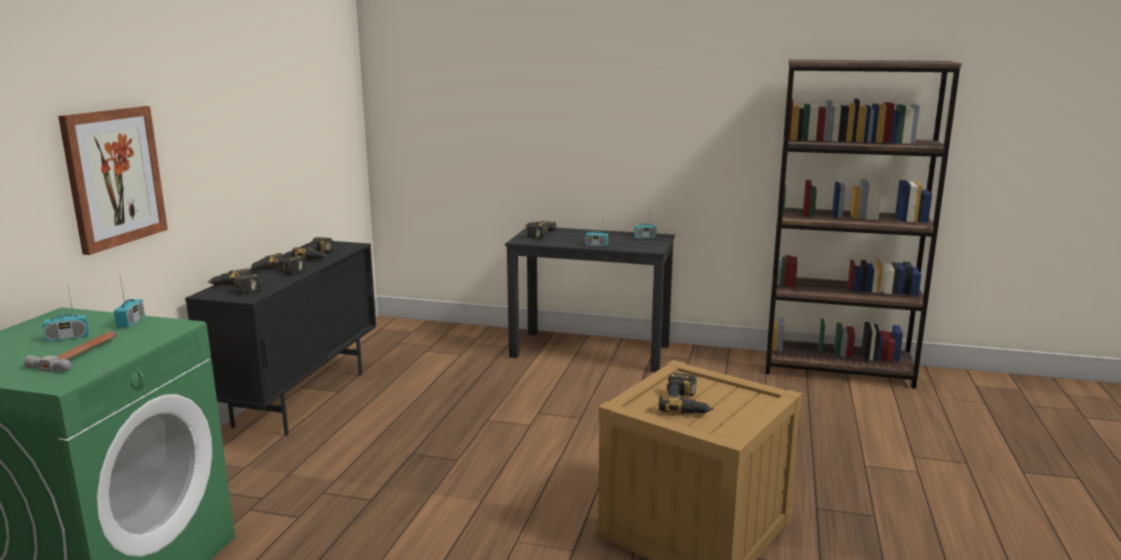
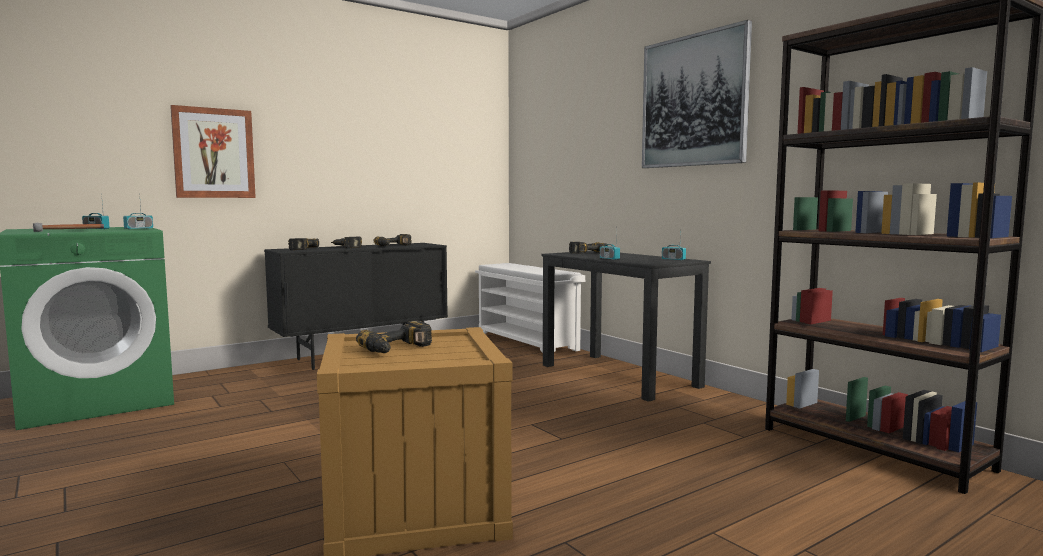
camera: 40 degrees right, 10 degrees down
none -> white shoe rack [475,263,586,353]
none -> picture [642,20,752,168]

